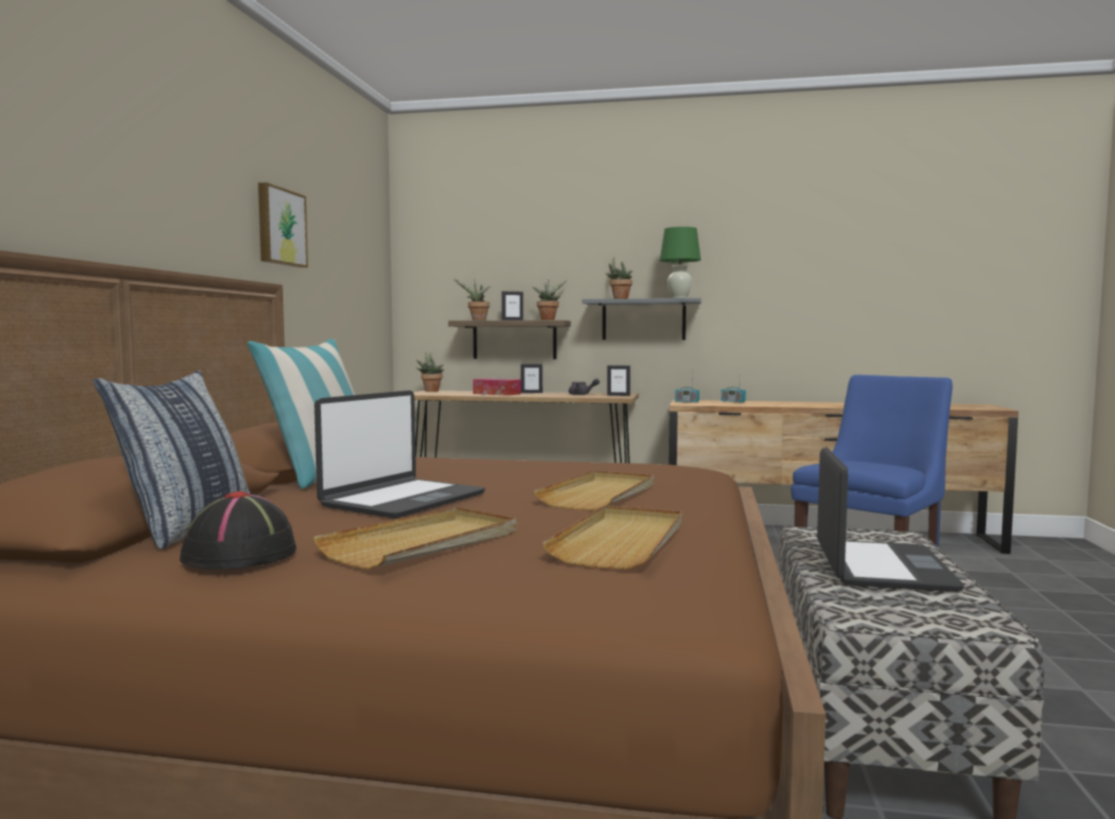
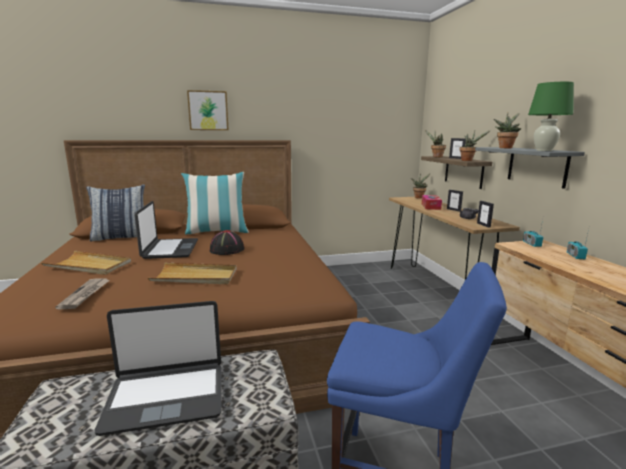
camera: 65 degrees right, 10 degrees up
black hat [179,491,297,570] -> black hat moved to [210,230,245,255]
picture [258,182,308,268] -> picture moved to [187,90,229,130]
laptop [314,390,485,519] -> laptop turned 105 degrees counterclockwise [134,201,198,259]
beige tray [542,505,682,569] -> newspaper [55,278,110,309]

